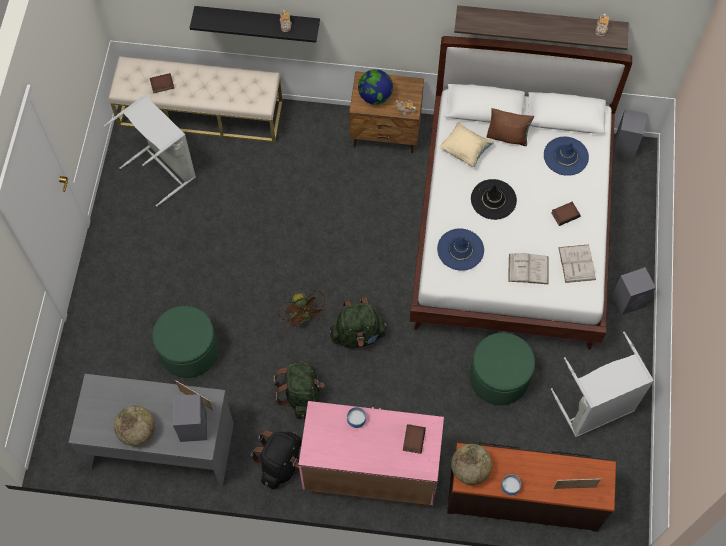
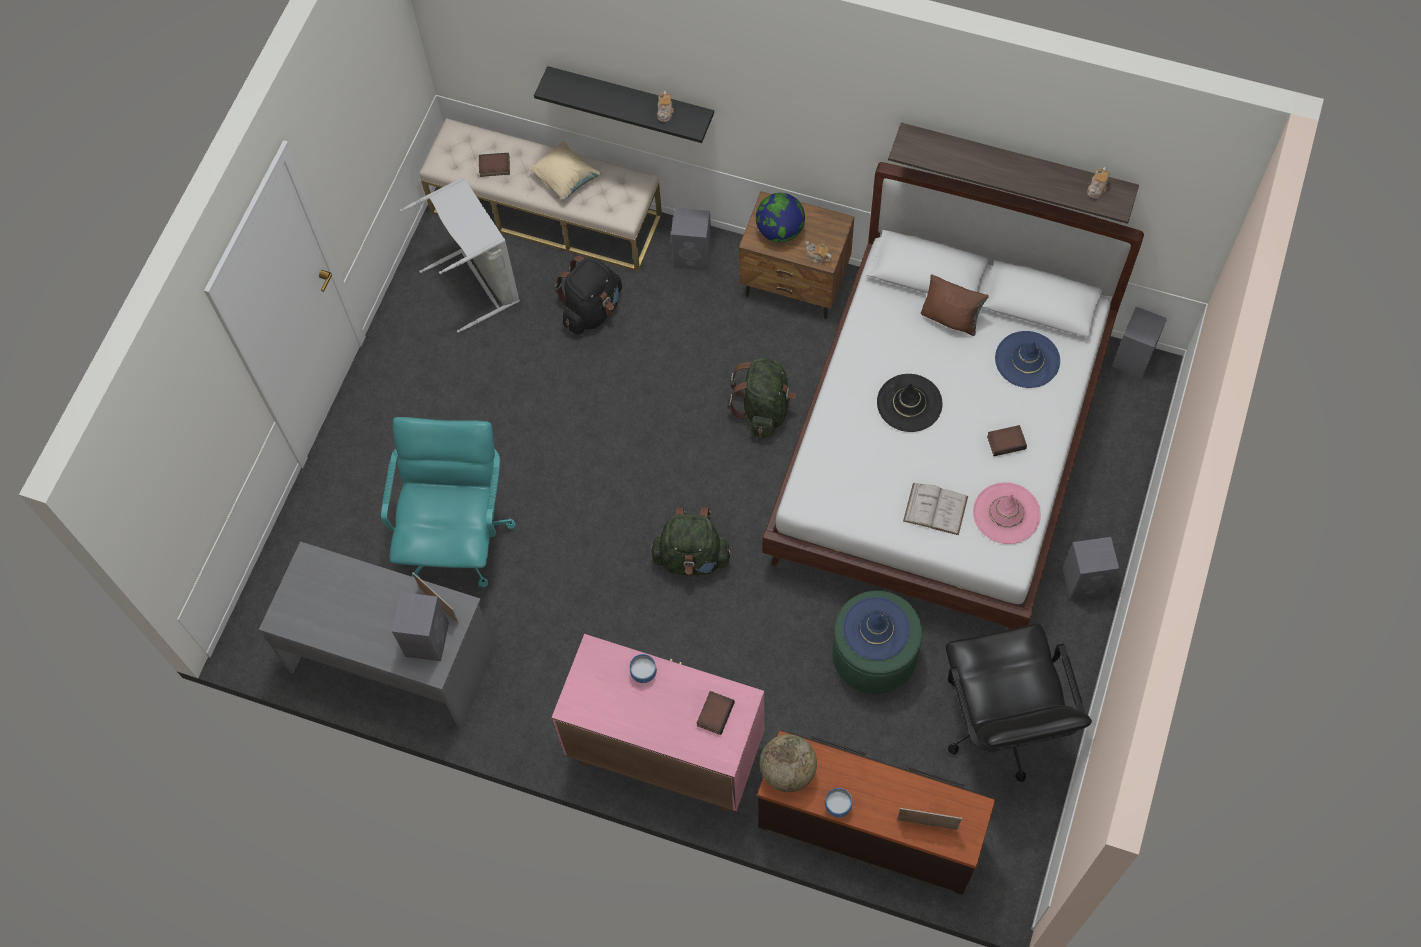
camera: 15 degrees right, 0 degrees up
globe [114,406,155,446] -> none
green ottoman [152,306,218,378] -> turquoise office chair [381,417,516,587]
black backpack [250,430,302,489] -> black backpack moved to [555,256,622,334]
green backpack [273,361,324,420] -> green backpack moved to [727,358,796,438]
brown fan [278,290,327,328] -> none
blue hat [437,228,484,271] -> blue hat moved to [843,597,910,660]
beige pillow [439,122,494,167] -> beige pillow moved to [529,141,601,200]
grey laundry basket [551,332,654,437] -> black office chair [946,623,1092,782]
white book [558,245,596,283] -> pink hat [973,482,1041,544]
none -> grey speaker [671,208,712,271]

